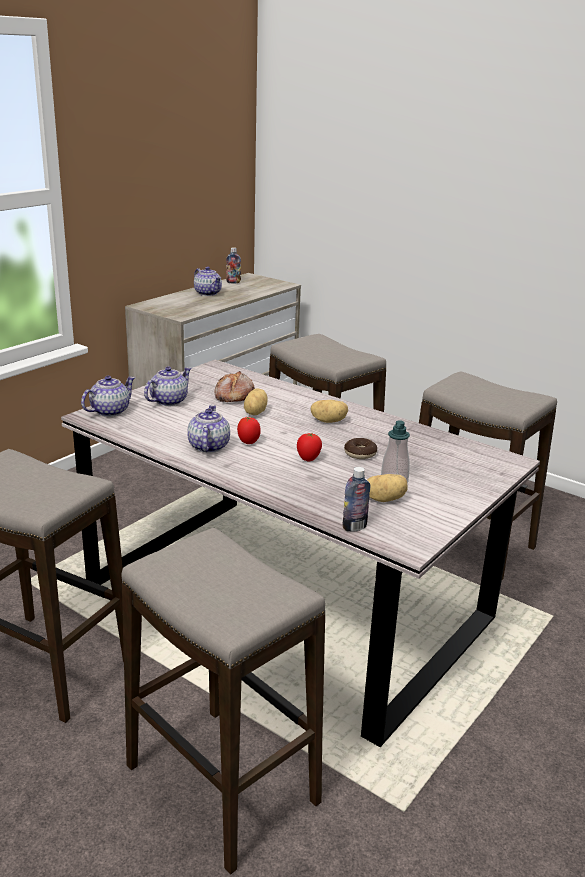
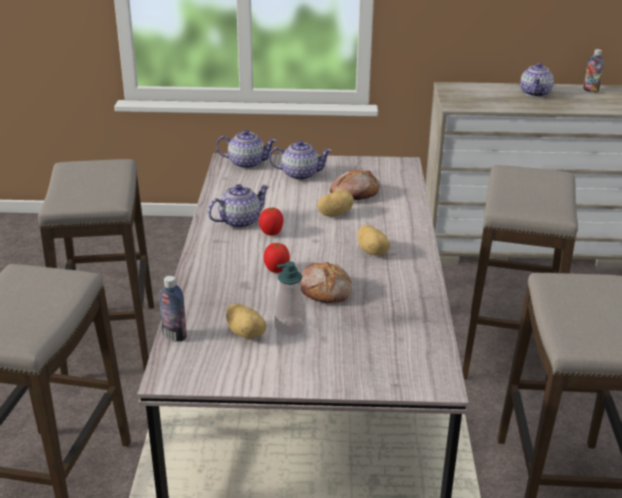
camera: 55 degrees right, 5 degrees up
donut [344,438,377,459] -> bread [301,262,352,303]

